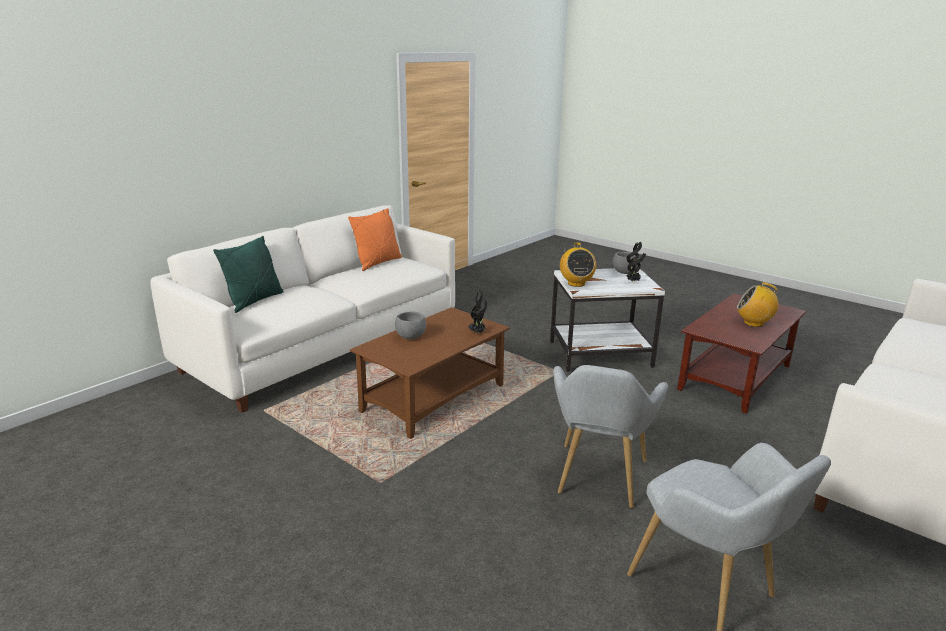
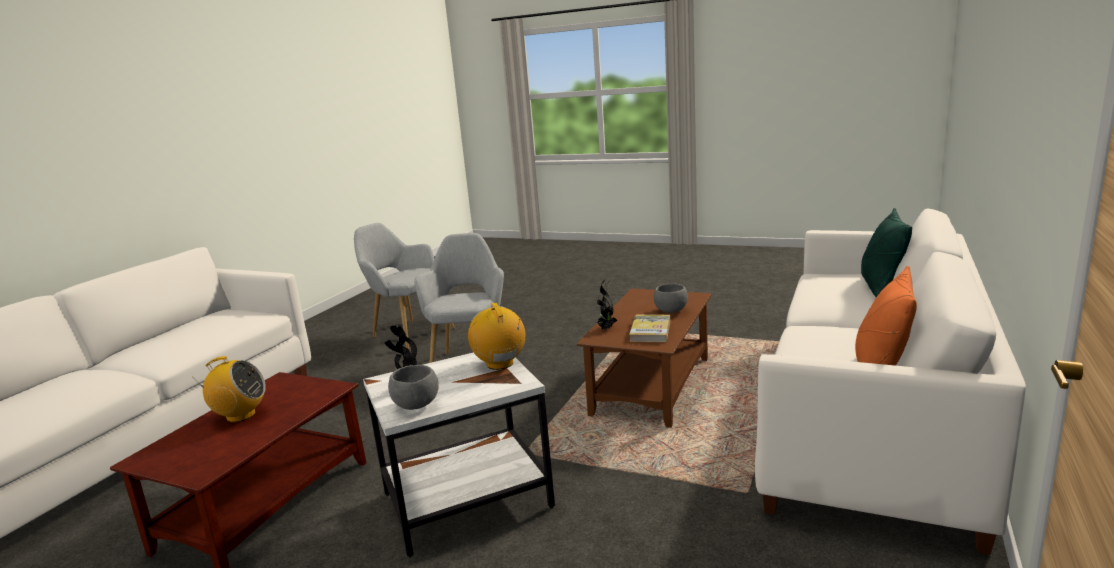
camera: 165 degrees right, 5 degrees down
none -> book [629,314,671,342]

